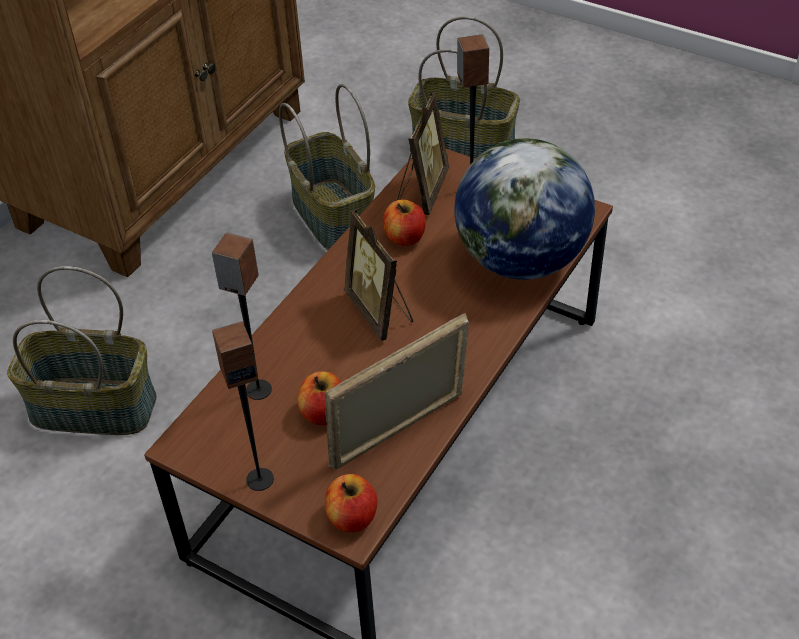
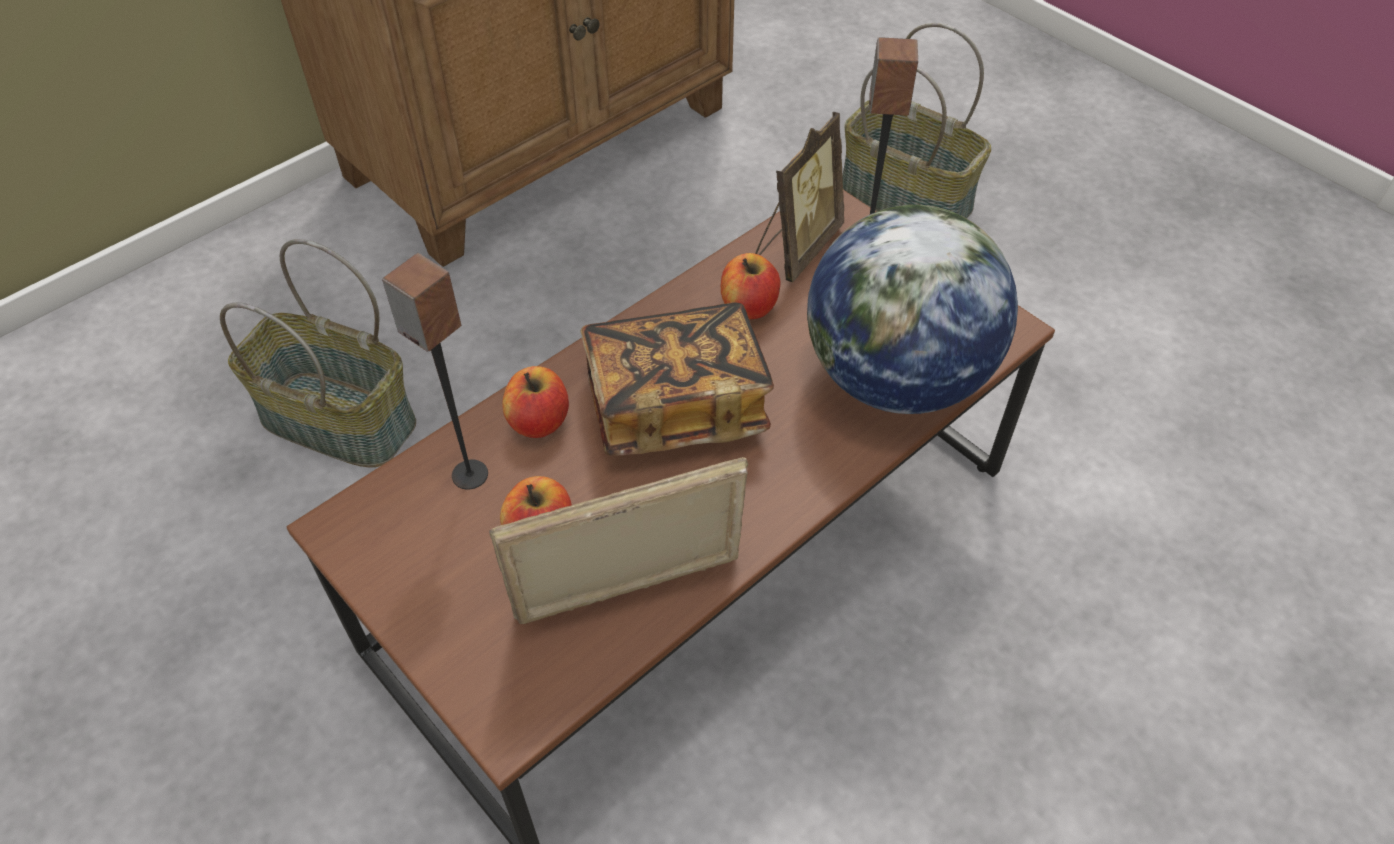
camera: 15 degrees right, 5 degrees up
speaker [212,321,274,491] -> none
basket [279,84,375,250] -> none
apple [325,474,377,533] -> apple moved to [502,366,569,438]
picture frame [344,209,413,341] -> book [581,302,774,456]

